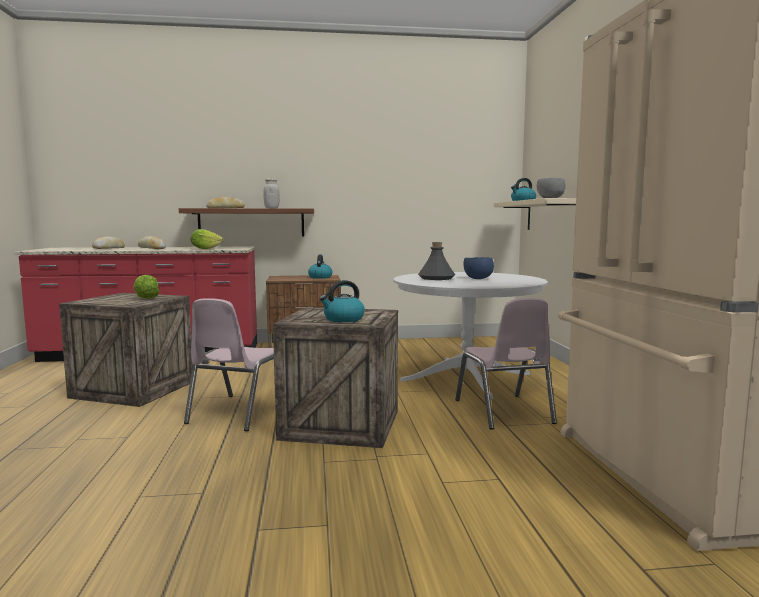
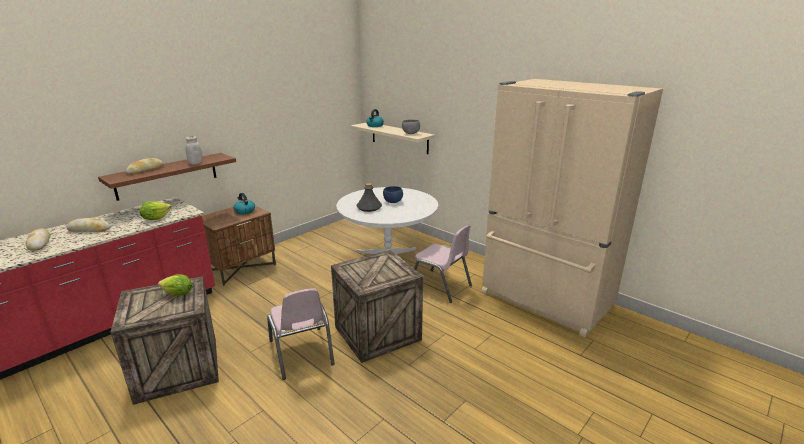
camera: 40 degrees left, 15 degrees up
kettle [320,280,365,322] -> none

